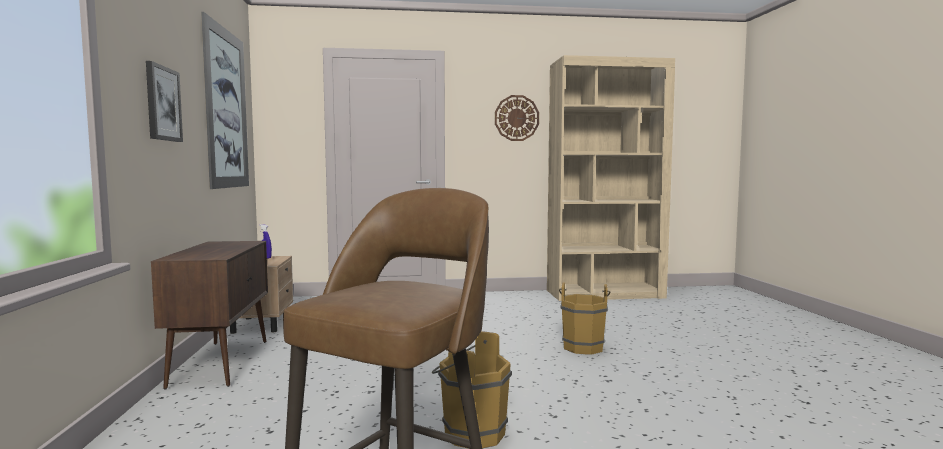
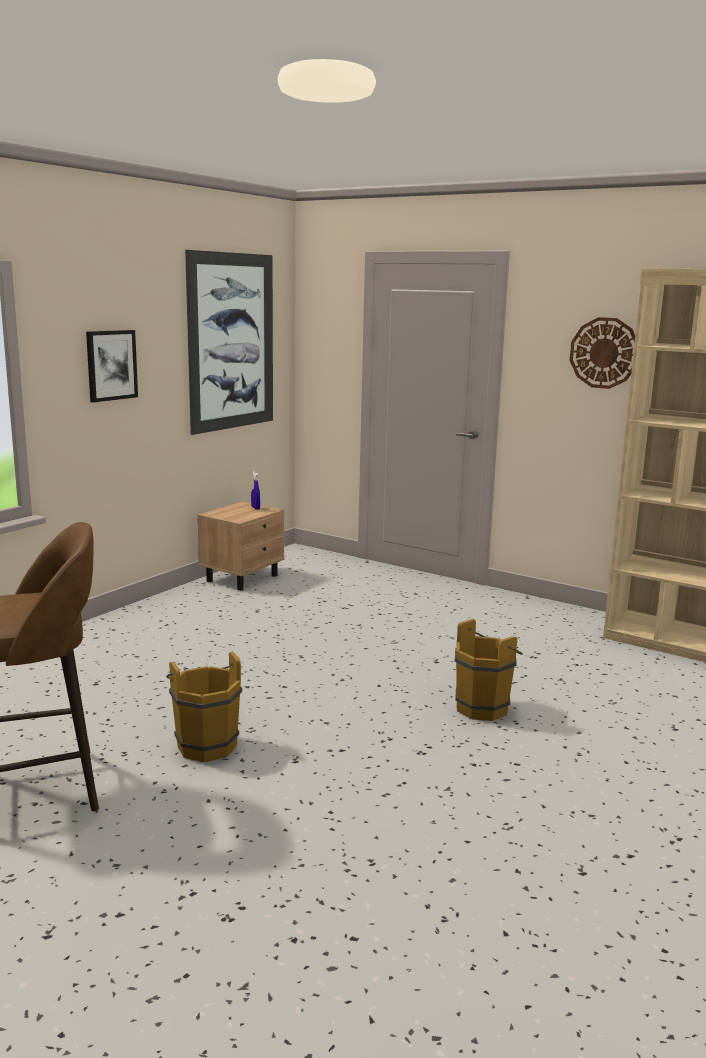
camera: 40 degrees right, 10 degrees up
brown cabinet [151,241,268,389] -> none

